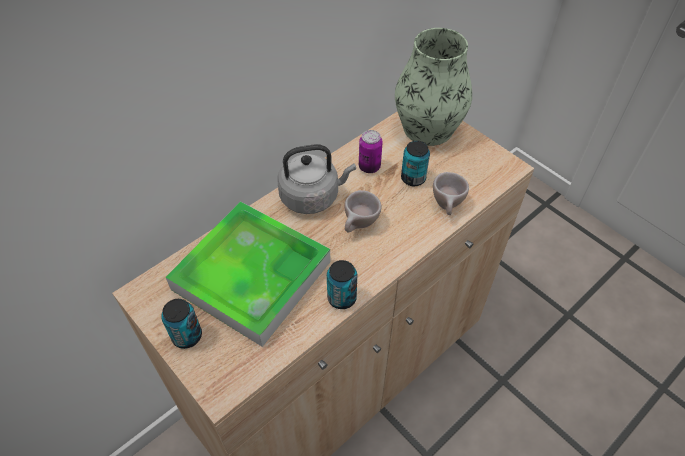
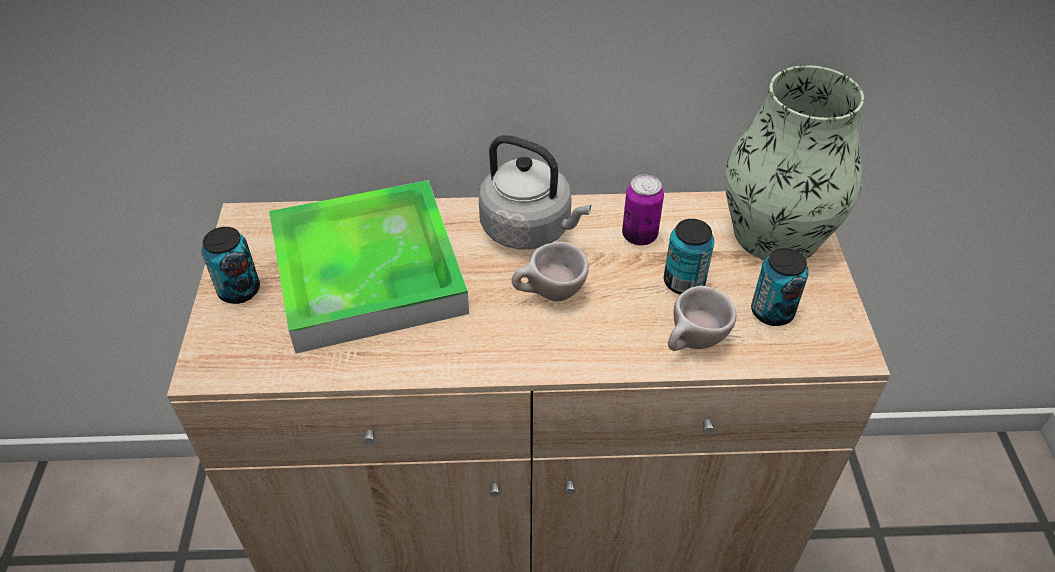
camera: 40 degrees right, 5 degrees down
can [327,260,357,309] -> can moved to [751,248,809,326]

